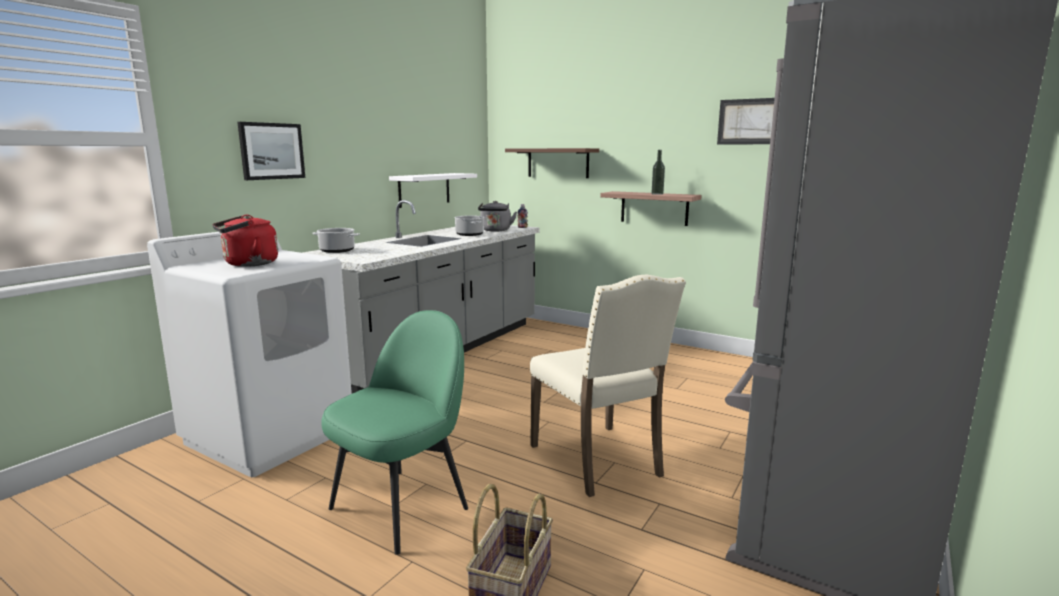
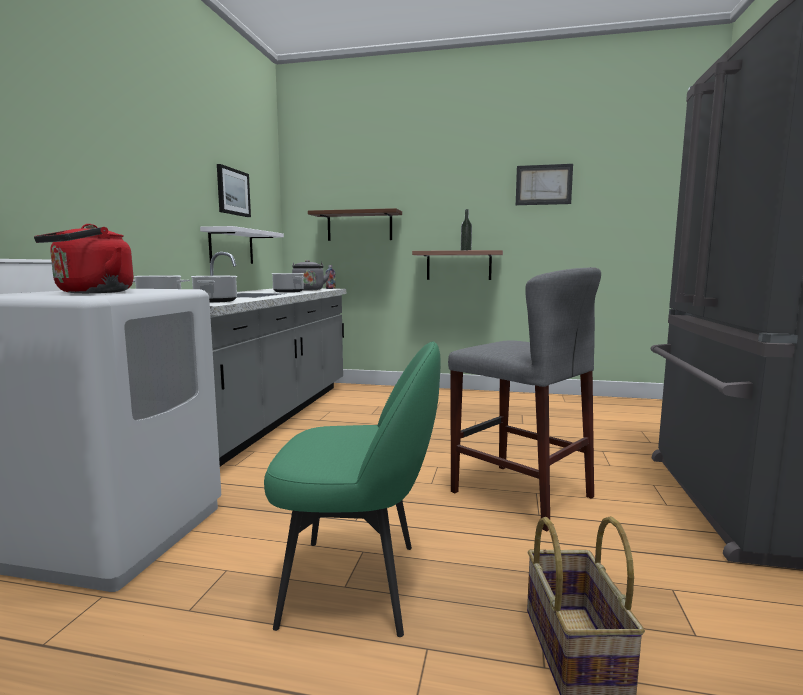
camera: 20 degrees left, 5 degrees down
picture [237,122,305,180] -> picture moved to [217,164,251,217]
green chair [321,310,468,555] -> green chair turned 75 degrees clockwise [264,341,440,637]
beige chair [530,275,686,497] -> grey stool [448,267,601,531]
none -> cooking pot [191,276,237,303]

